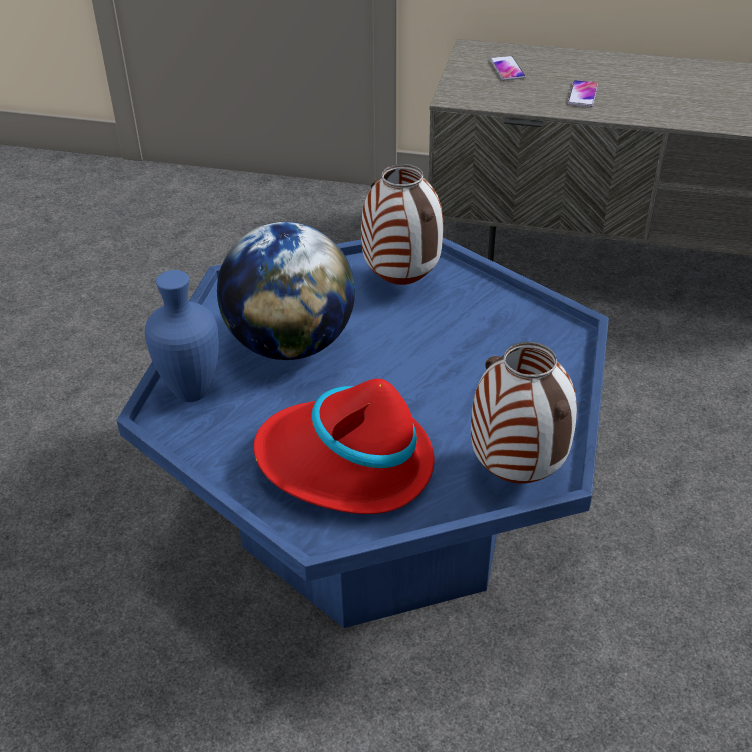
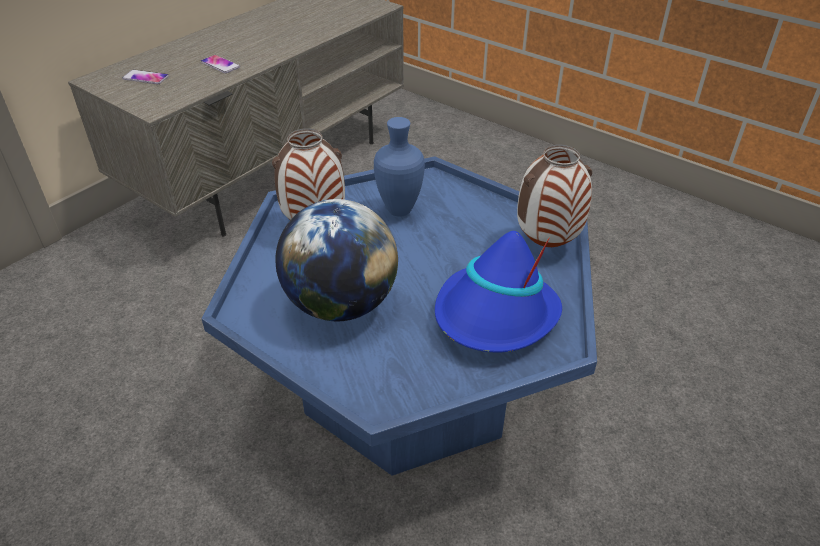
camera: 65 degrees left, 0 degrees up
blue vase [145,270,219,402] -> blue vase moved to [374,117,425,217]
red hat [254,379,435,514] -> blue hat [435,231,562,352]

